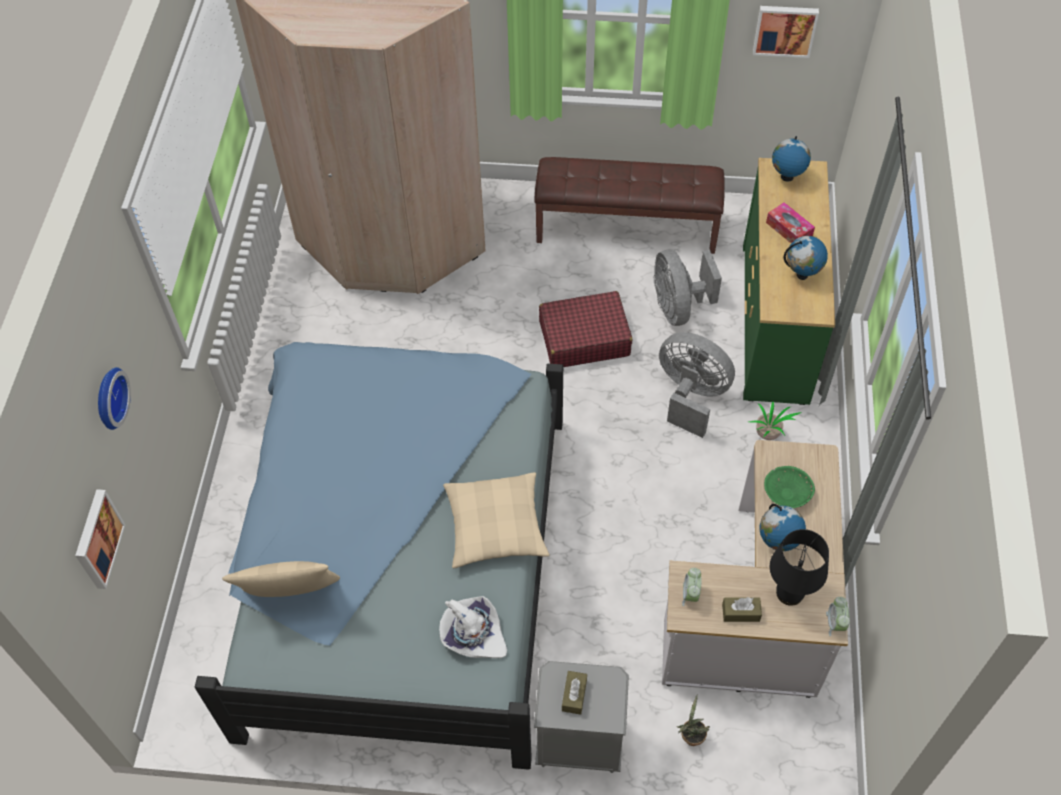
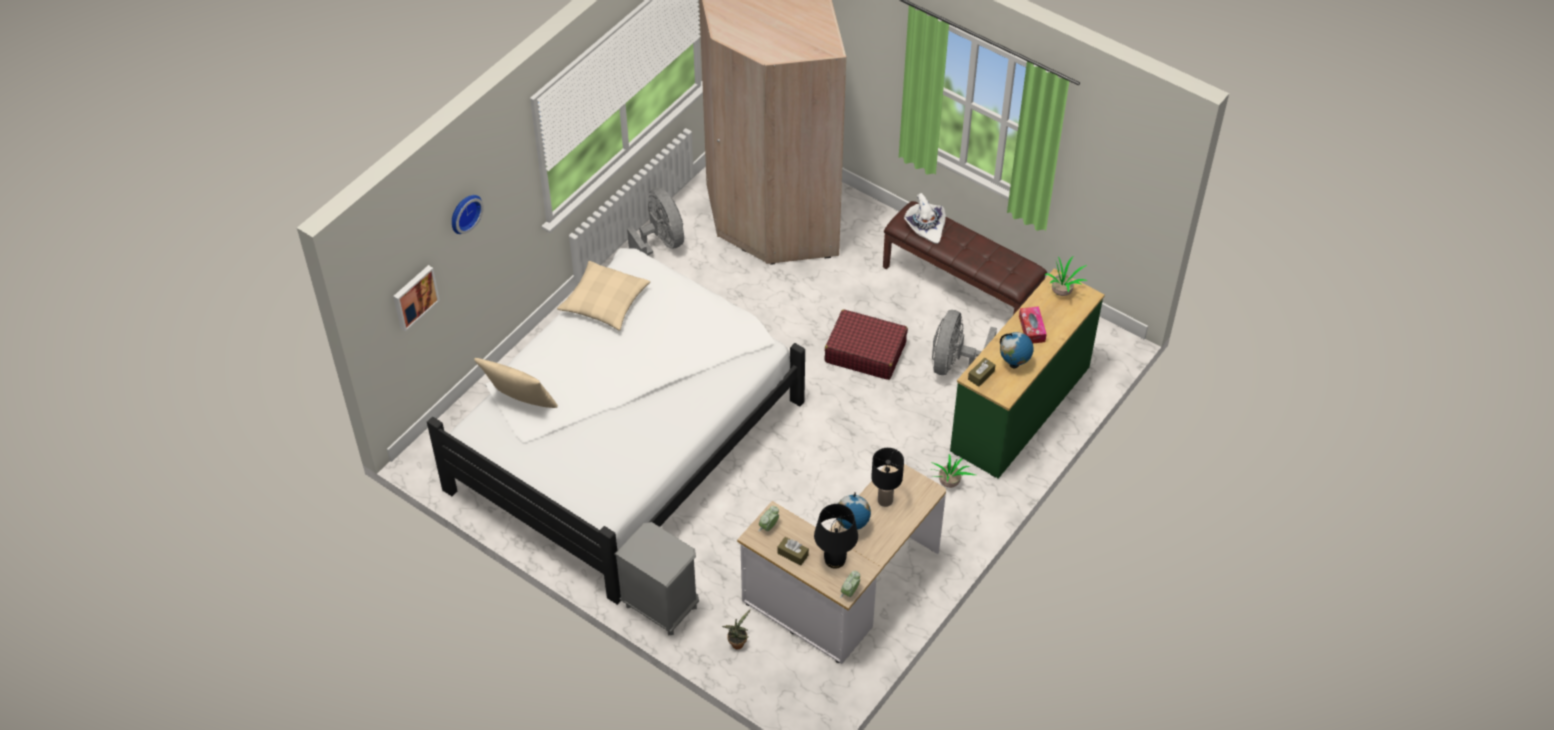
camera: 30 degrees right, 5 degrees down
blue bed [194,342,563,770] -> white bed [427,248,805,605]
white hat [439,596,507,658] -> white hat moved to [904,193,946,244]
beige pillow [443,472,550,568] -> beige pillow moved to [557,261,650,331]
brown tissue box [562,671,587,715] -> brown tissue box moved to [968,358,995,387]
grey fan [659,332,735,438] -> grey fan moved to [627,188,684,255]
picture [753,6,819,58] -> none
green bowl [764,466,815,508] -> black table lamp [871,448,904,507]
globe [772,136,811,182] -> potted plant [1045,256,1088,296]

